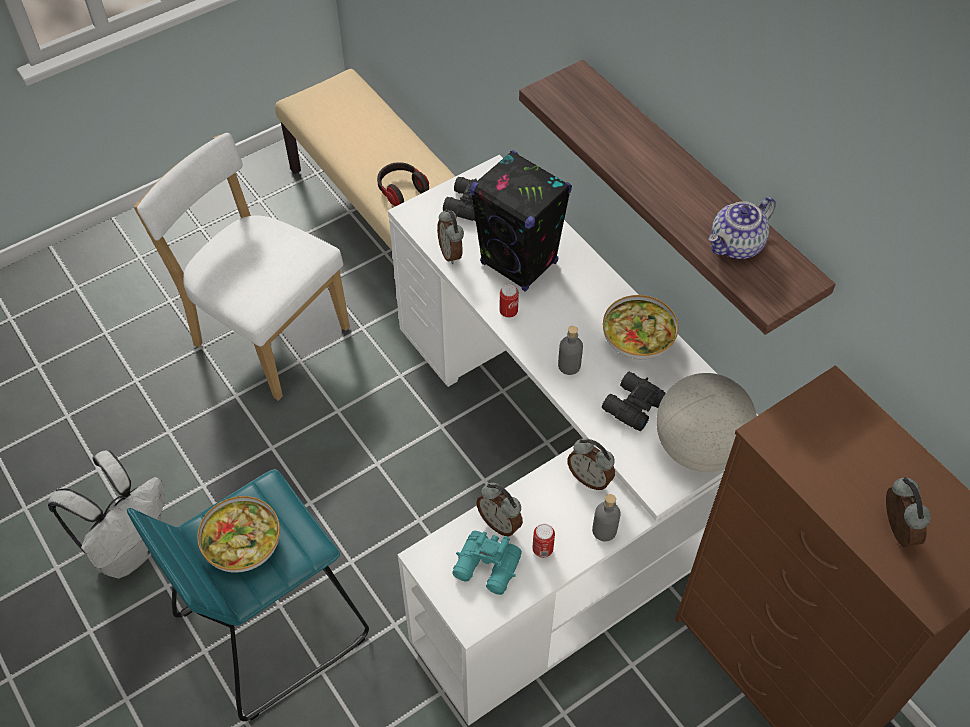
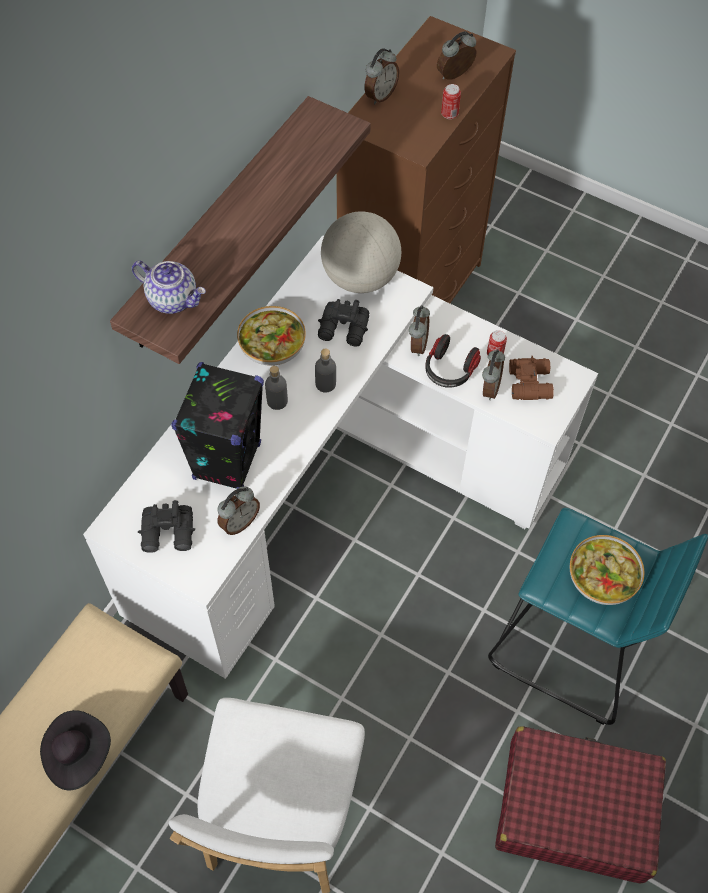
camera: 115 degrees left, 5 degrees up
white backpack [48,450,165,579] -> red suitcase [495,726,666,884]
headphones [377,162,429,206] -> headphones moved to [425,334,481,388]
turquoise binoculars [452,531,522,595] -> brown binoculars [509,356,554,400]
can [499,284,519,318] -> can moved to [441,84,461,119]
grey bottle [592,494,621,541] -> grey bottle moved to [265,366,288,410]
teapot [709,197,776,259] -> teapot moved to [132,261,206,314]
none -> black hat [40,710,111,790]
none -> alarm clock [364,48,399,104]

